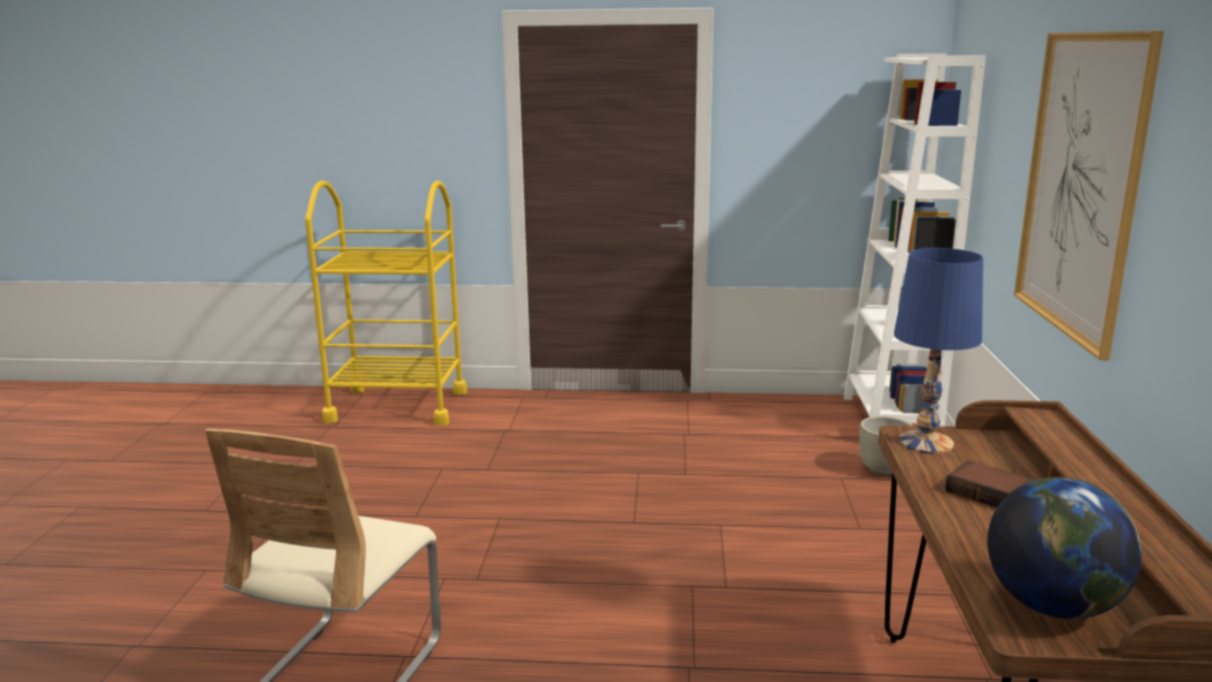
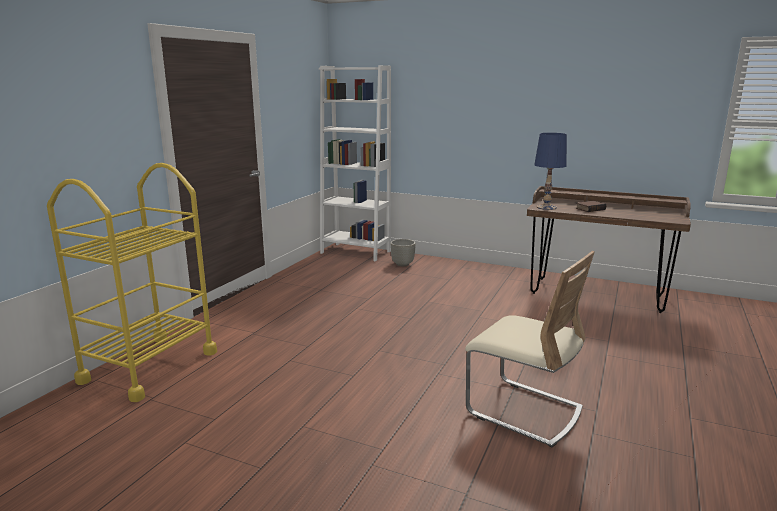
camera: 70 degrees left, 0 degrees up
globe [987,477,1142,619] -> none
picture [1014,31,1164,360] -> none

